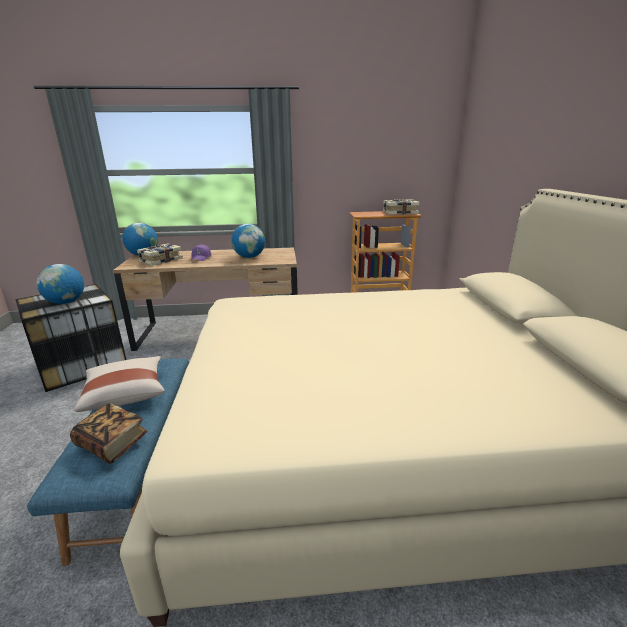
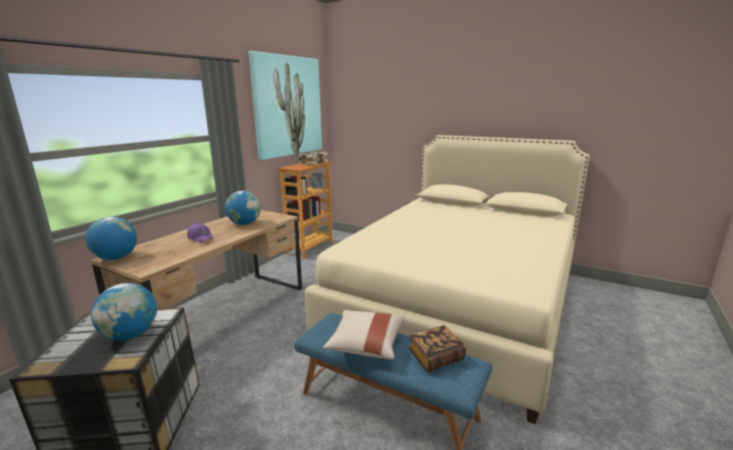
camera: 55 degrees left, 5 degrees down
book [137,243,183,266] -> none
none -> picture [248,51,322,160]

